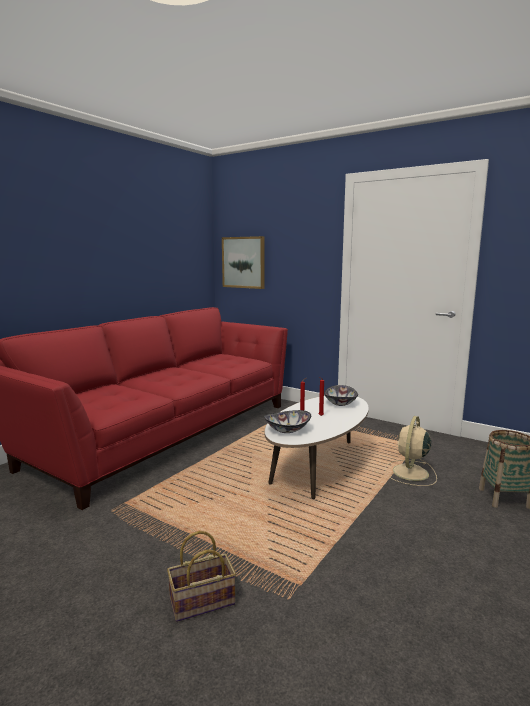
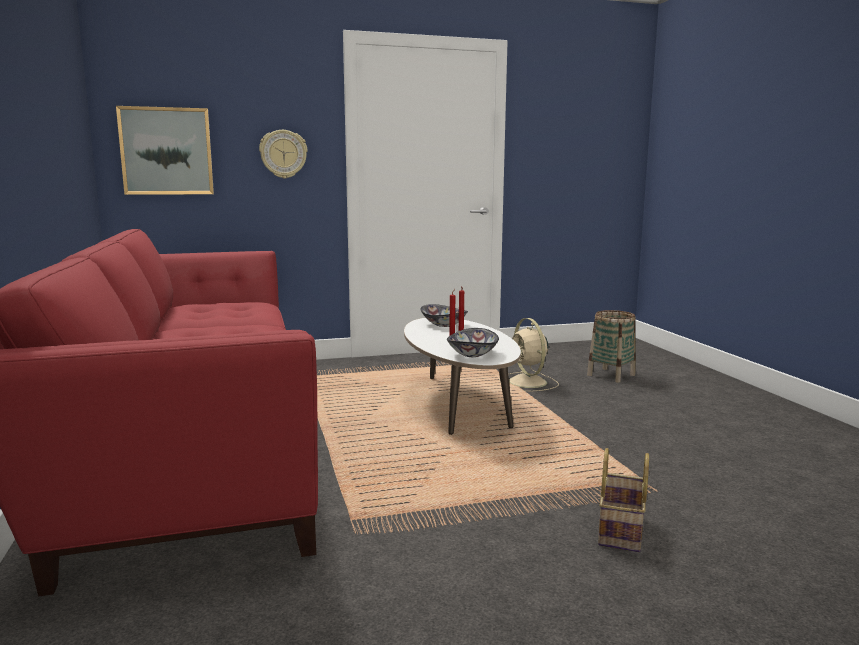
camera: 50 degrees left, 0 degrees up
none -> wall clock [259,130,307,179]

